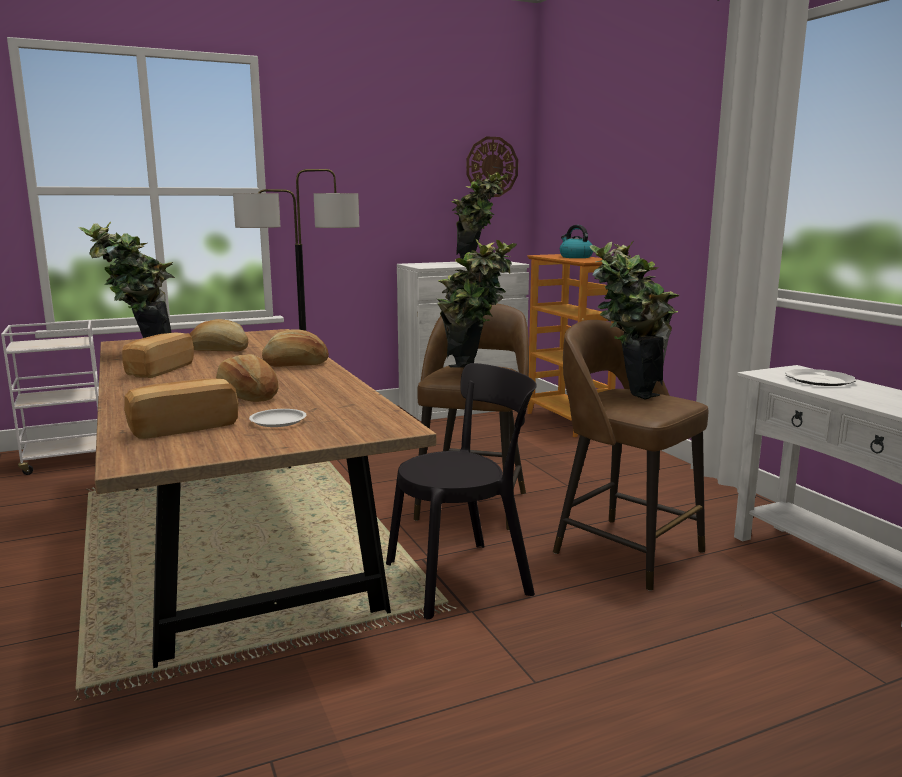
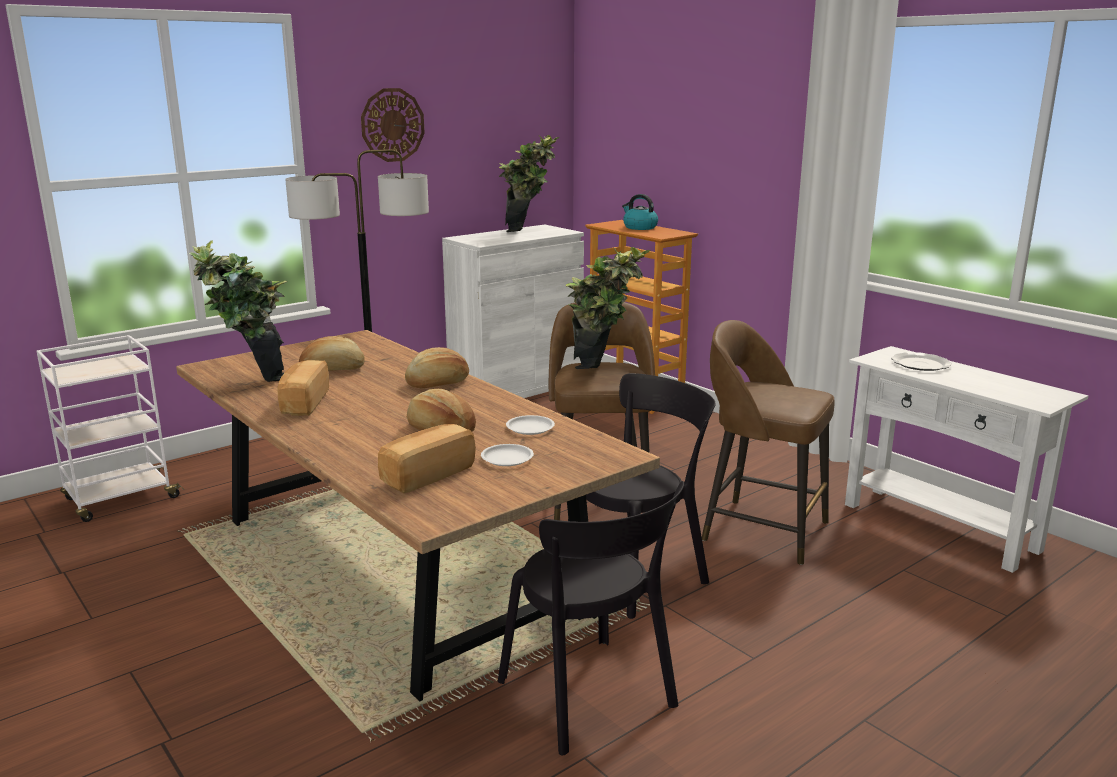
camera: 15 degrees left, 5 degrees up
wall clock [466,137,518,197] -> wall clock moved to [361,88,425,162]
potted plant [590,241,680,400] -> none
none -> black chair [498,481,684,755]
none -> white plate [506,415,555,435]

